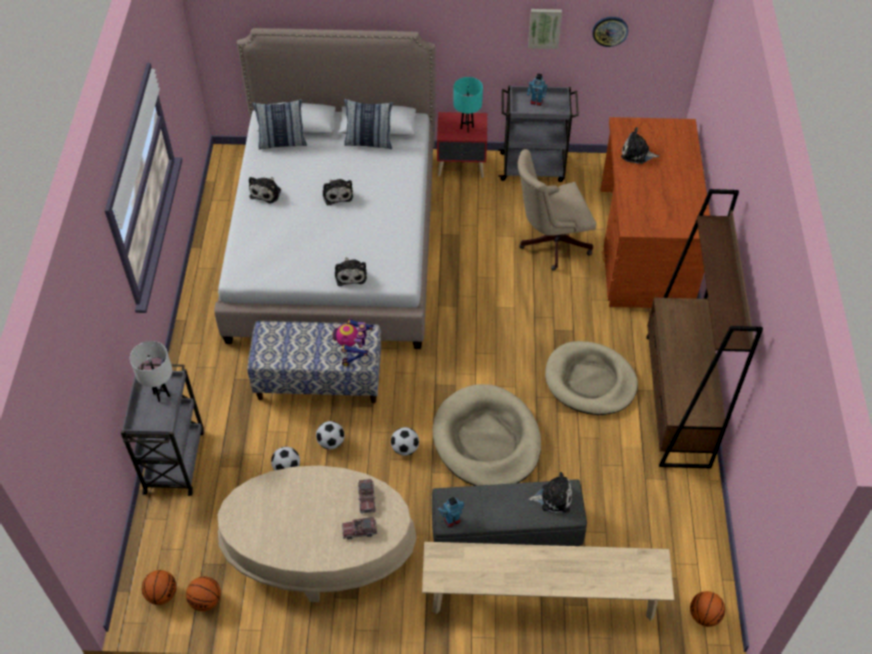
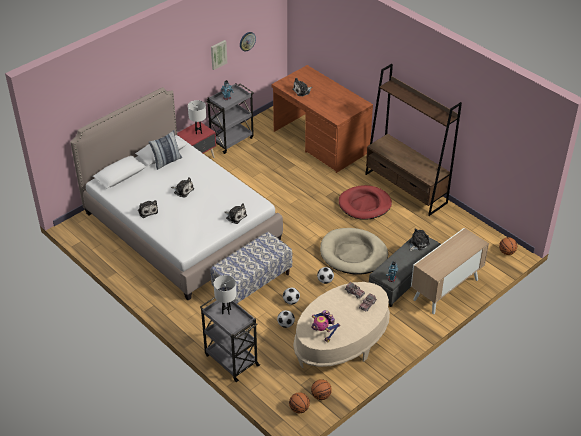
camera: 45 degrees left, 10 degrees down
pillow [252,99,307,150] -> none
toy robot [332,318,373,366] -> toy robot moved to [311,310,340,342]
beige bench [422,542,674,621] -> cabinet [411,228,489,314]
turquoise table lamp [453,77,483,133] -> white table lamp [188,100,206,134]
beige office chair [518,149,596,271] -> none
beige dog bed [545,341,638,415] -> red dog bed [339,185,392,220]

